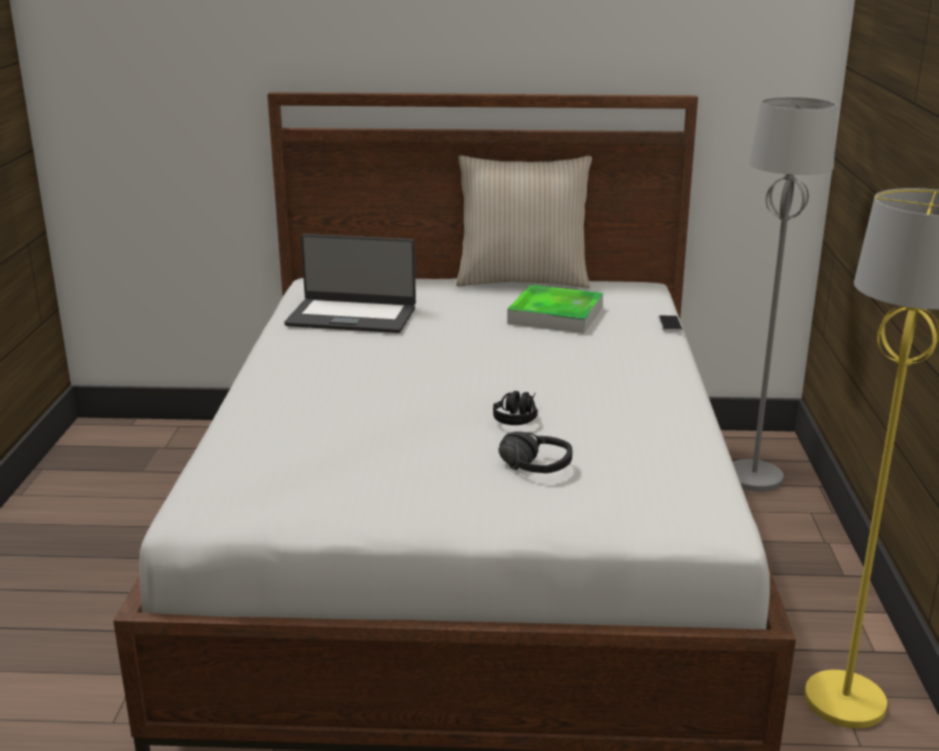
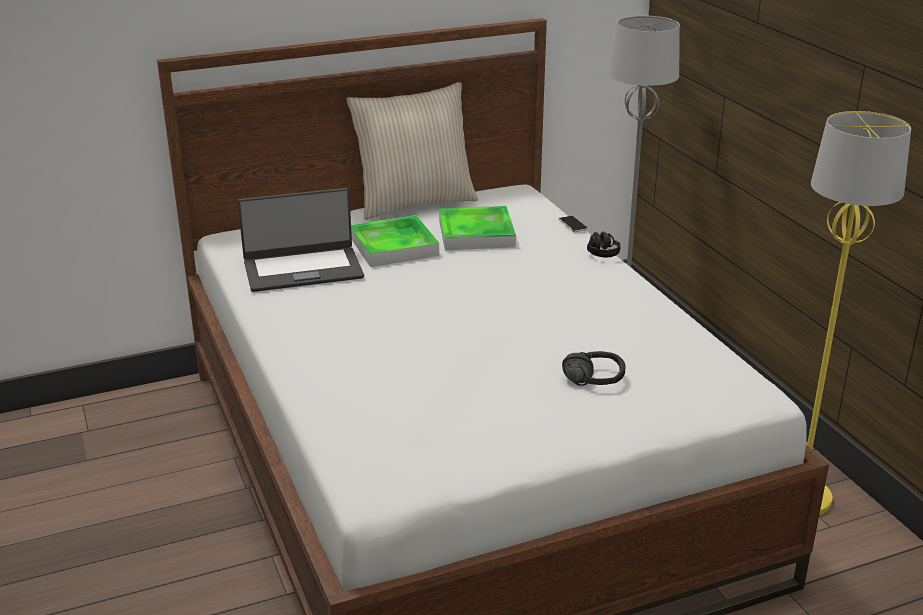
camera: 25 degrees left, 5 degrees up
black headphones [493,391,538,425] -> black headphones moved to [587,232,620,257]
none -> tray [351,215,439,267]

